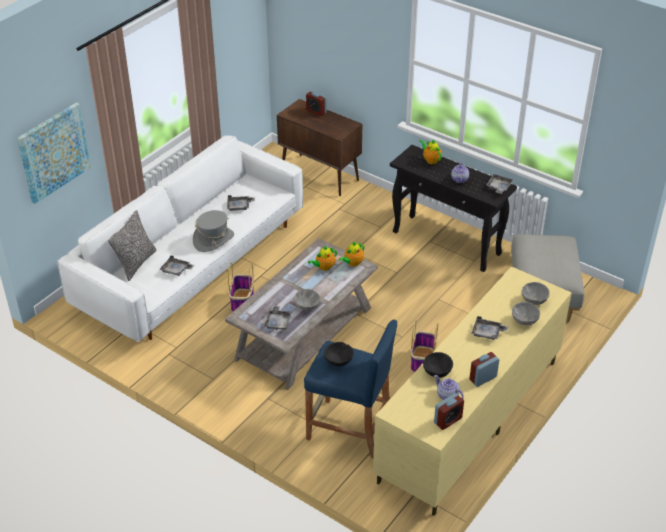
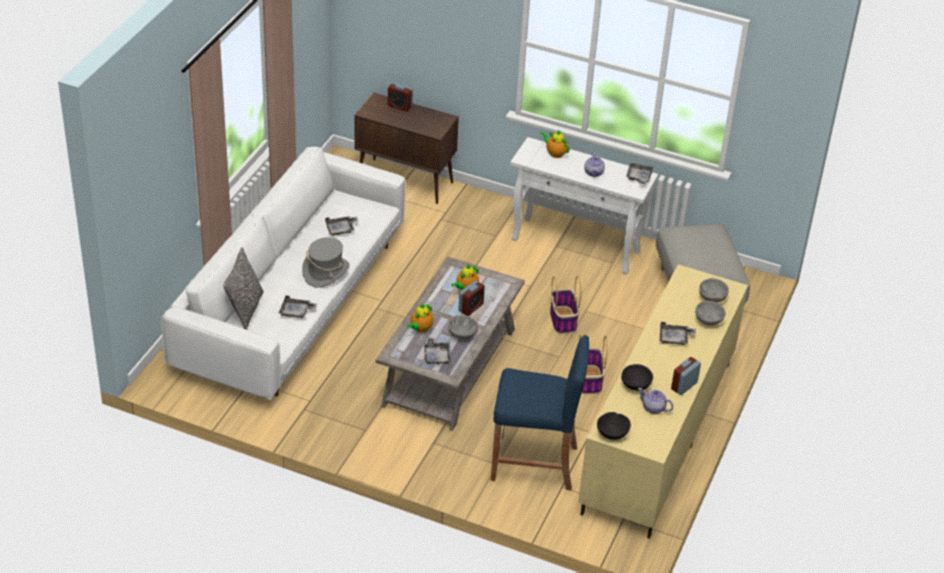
camera: 15 degrees left, 0 degrees up
picture [17,103,91,204] -> none
basket [228,262,254,312] -> basket moved to [550,276,581,334]
black bowl [324,342,354,366] -> black bowl moved to [597,412,631,440]
teapot [339,242,364,267] -> teapot moved to [407,304,434,333]
black console table [390,145,517,272] -> white console table [510,137,658,274]
alarm clock [434,393,464,430] -> alarm clock moved to [458,280,485,316]

